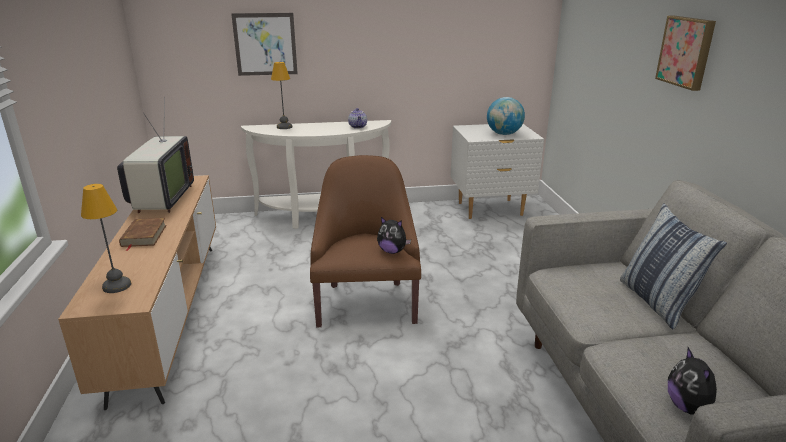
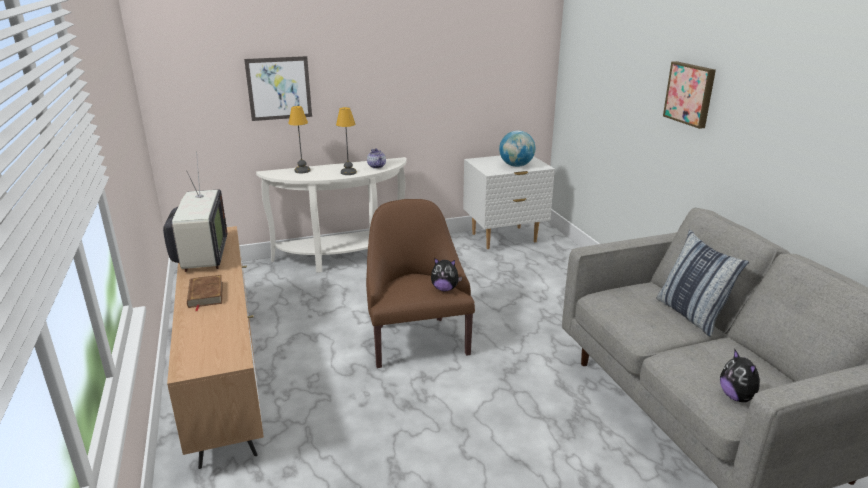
camera: 10 degrees left, 0 degrees up
table lamp [81,184,131,293] -> table lamp moved to [336,107,357,175]

